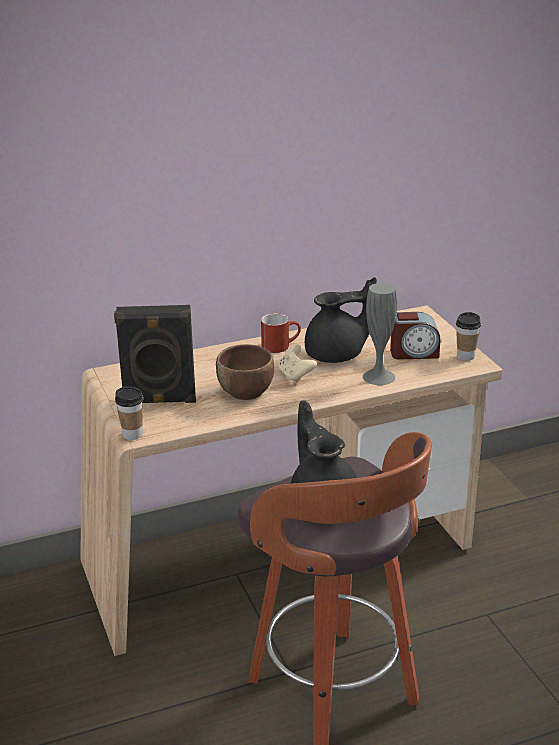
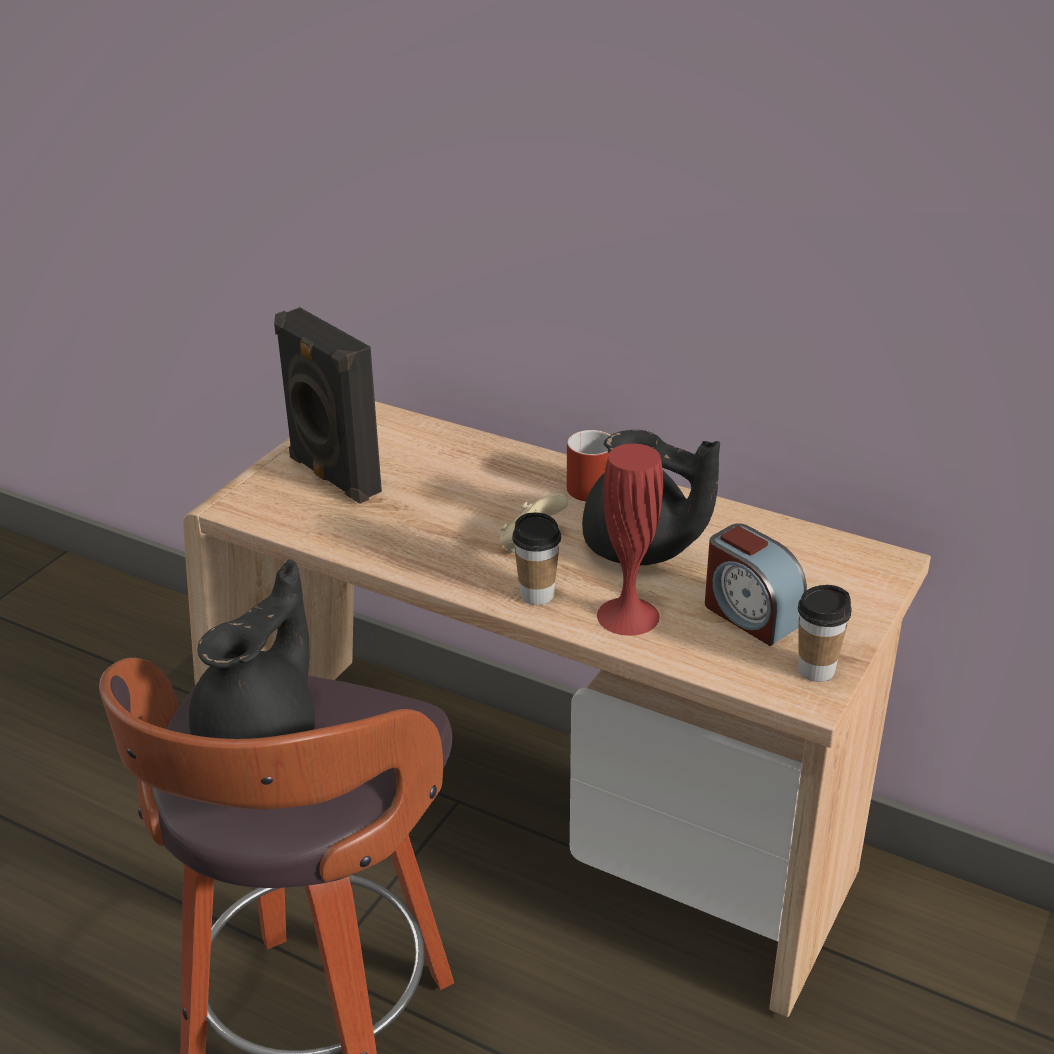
camera: 50 degrees right, 5 degrees up
cup [115,387,143,440] -> cup moved to [512,512,561,605]
brown bowl [216,344,274,400] -> none
grey vase [363,283,397,385] -> red vase [597,444,663,636]

